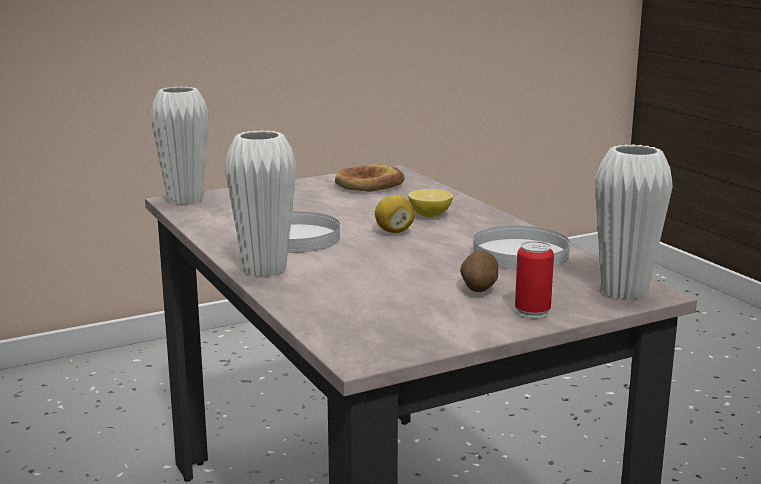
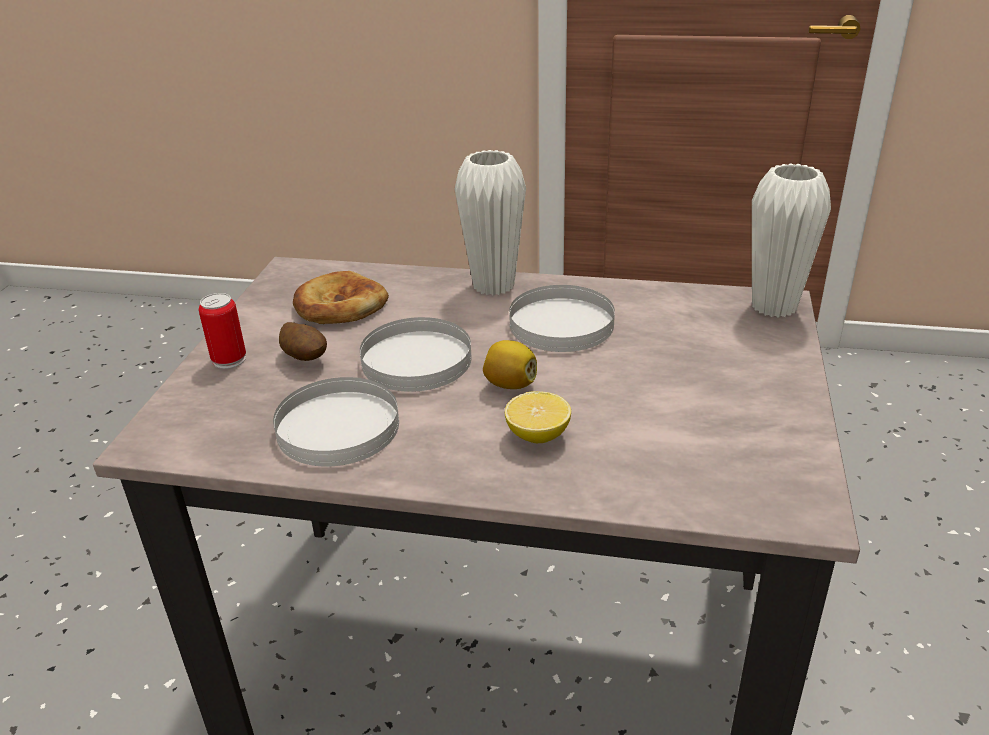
camera: 130 degrees right, 15 degrees up
bread [335,164,405,192] -> bread moved to [293,271,389,324]
white vase [595,144,673,300] -> none
none -> white plate [360,317,472,392]

